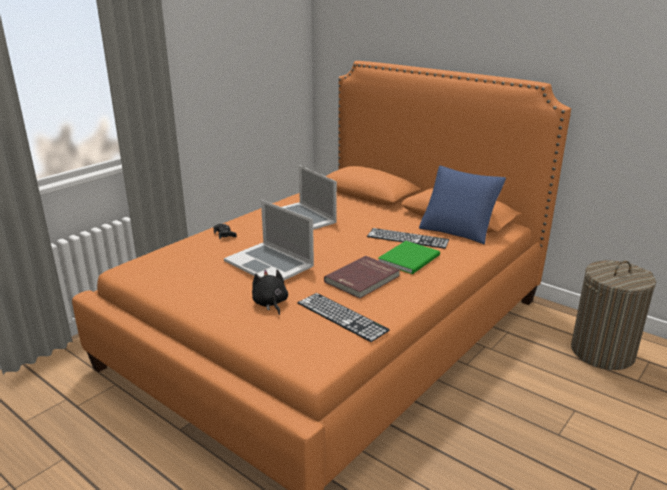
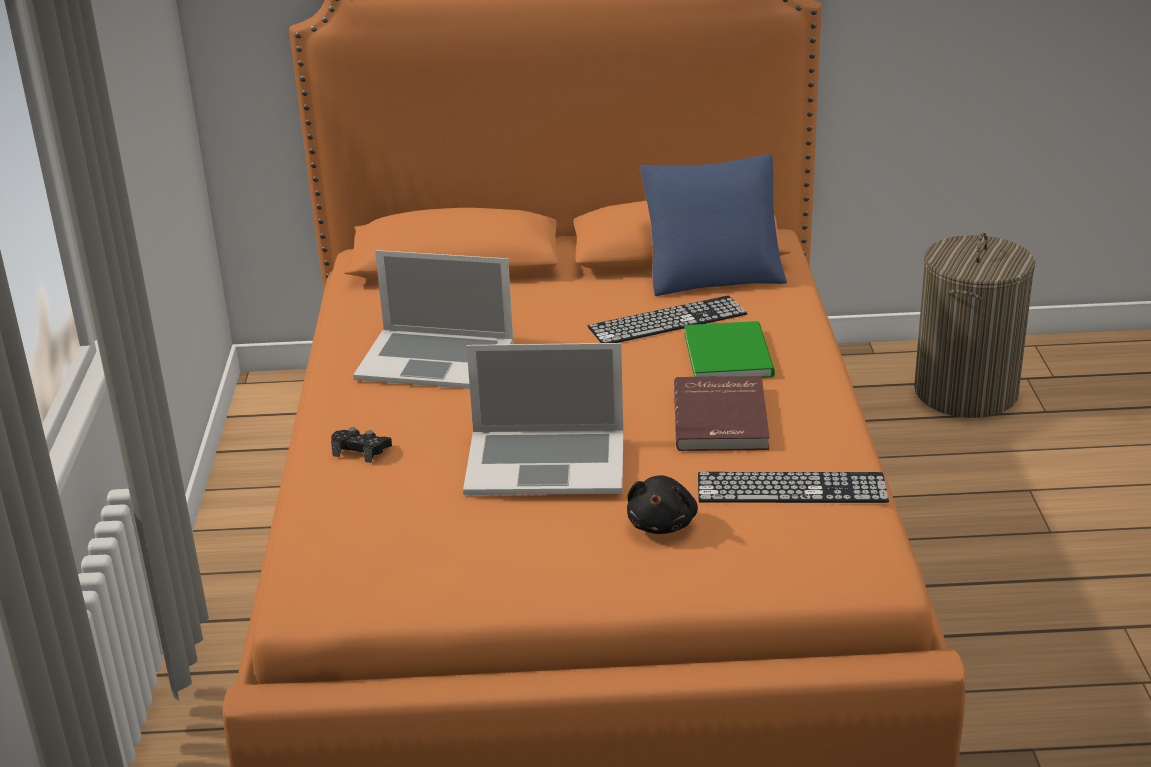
camera: 40 degrees left, 5 degrees up
black plush toy [252,270,288,315] -> black plush toy turned 105 degrees counterclockwise [627,475,698,534]

